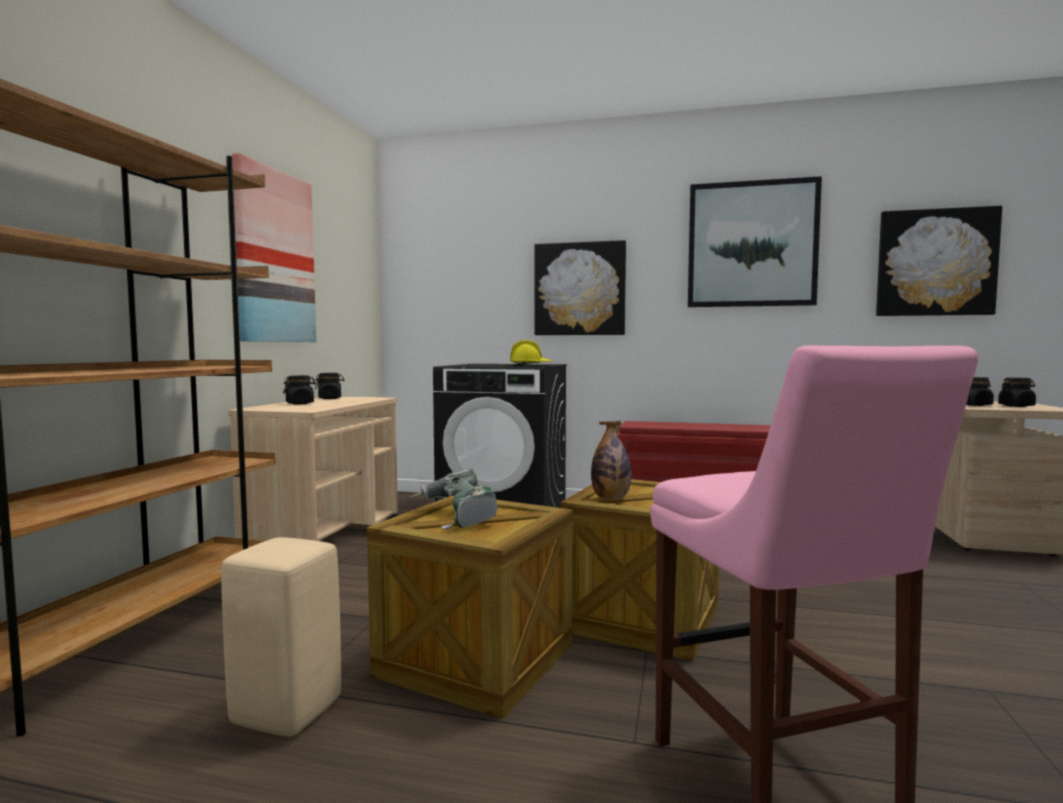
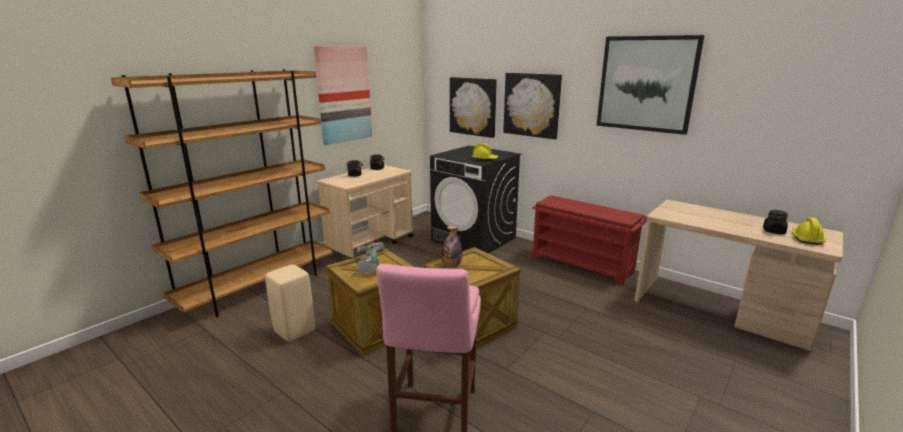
camera: 25 degrees right, 15 degrees up
picture [876,206,1002,316] -> picture moved to [450,77,497,138]
black jar [998,377,1036,407] -> yellow hard hat [792,217,826,245]

